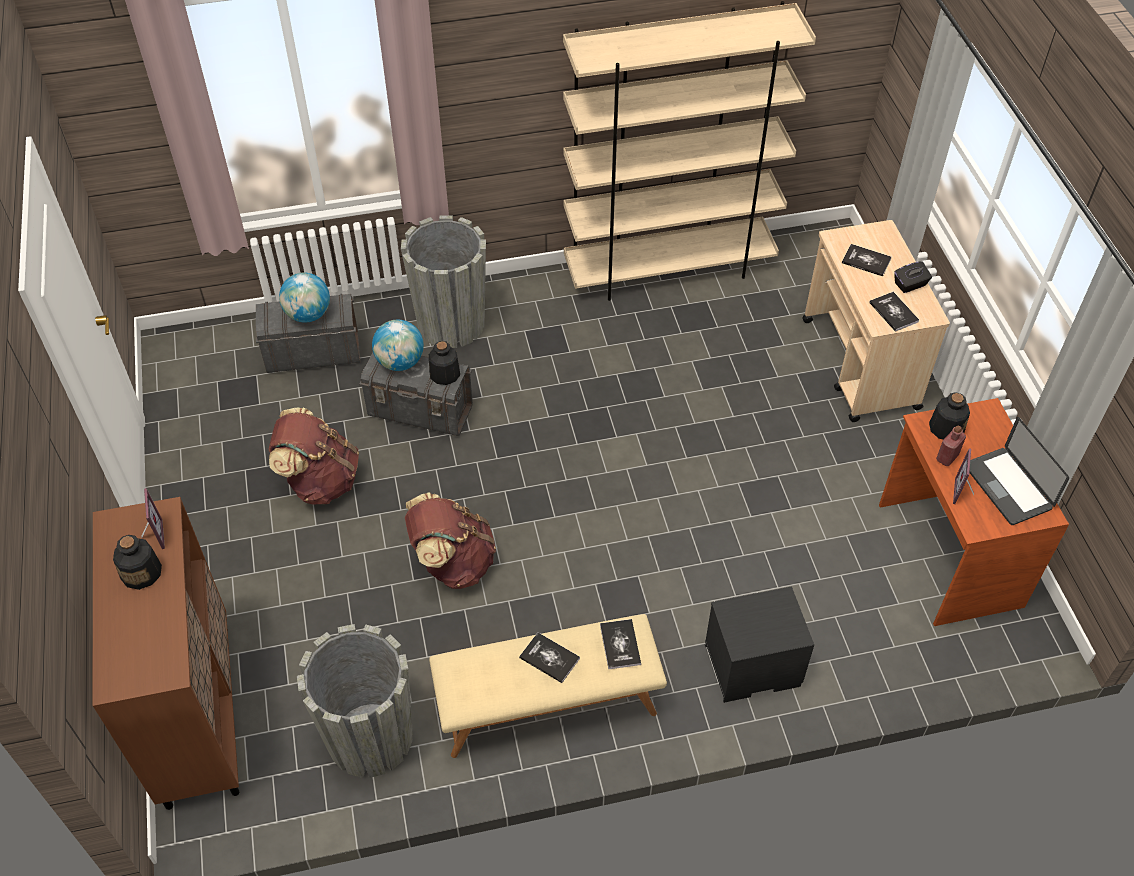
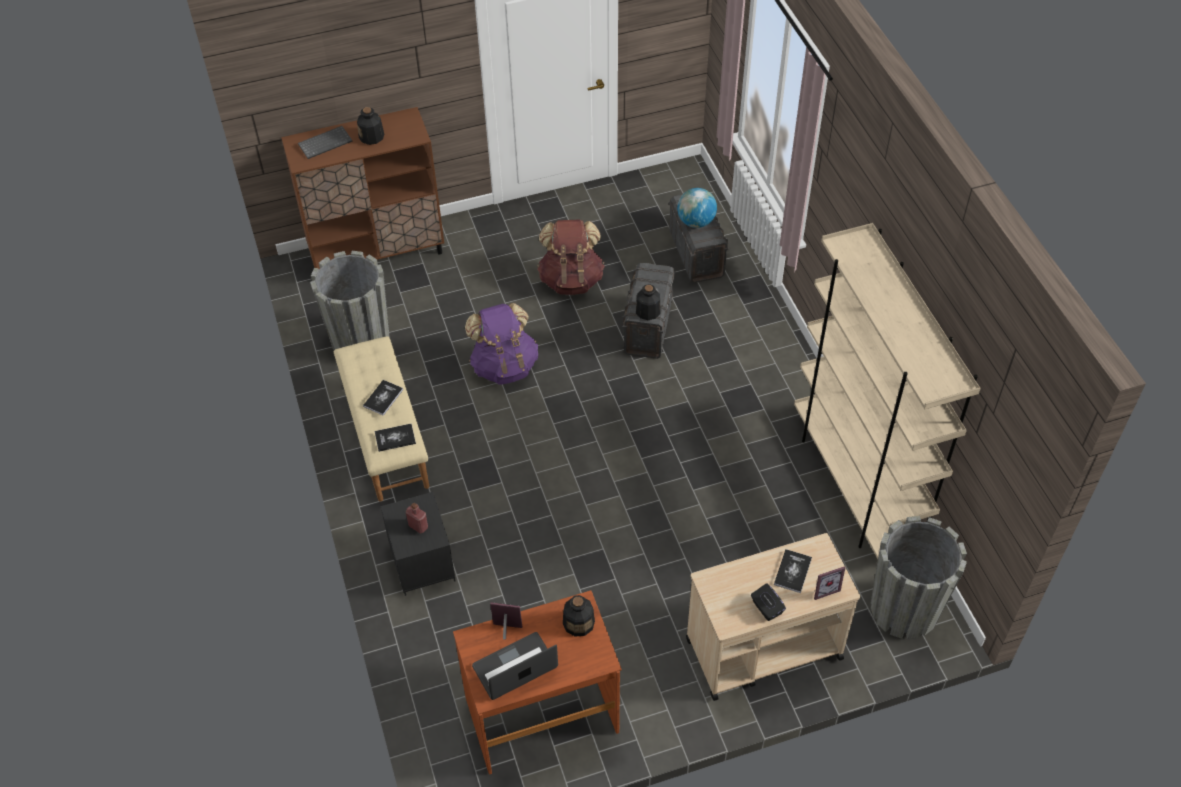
camera: 85 degrees right, 0 degrees up
picture frame [142,488,165,549] -> picture frame moved to [814,566,845,600]
globe [372,320,424,371] -> none
grey planter [401,215,486,348] -> grey planter moved to [871,516,967,639]
brown backpack [405,493,496,589] -> purple backpack [465,303,538,385]
book [869,292,919,332] -> none
red bottle [936,425,966,466] -> red bottle moved to [406,503,428,534]
none -> keyboard [298,126,352,159]

